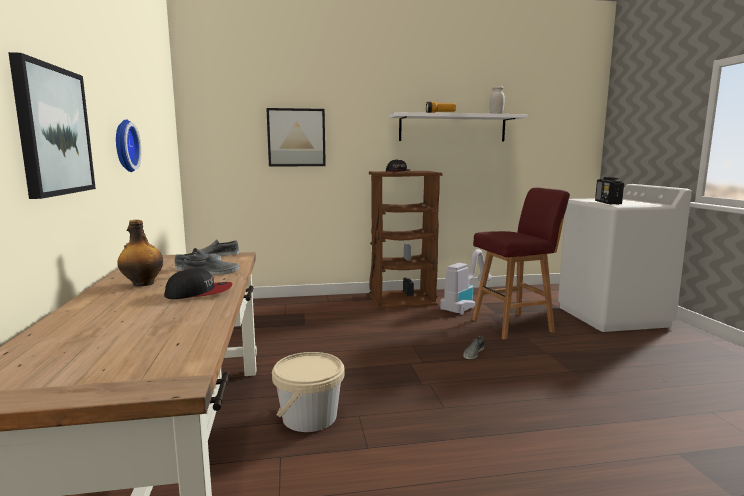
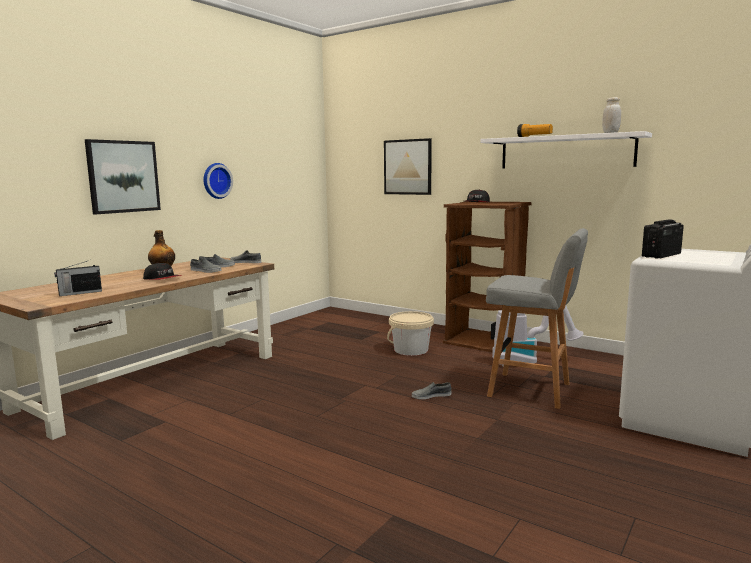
camera: 45 degrees right, 0 degrees up
beige bucket [272,352,345,432] -> beige bucket moved to [387,311,434,356]
red stool [472,188,570,340] -> grey stool [486,228,588,409]
none -> radio [54,261,102,296]

